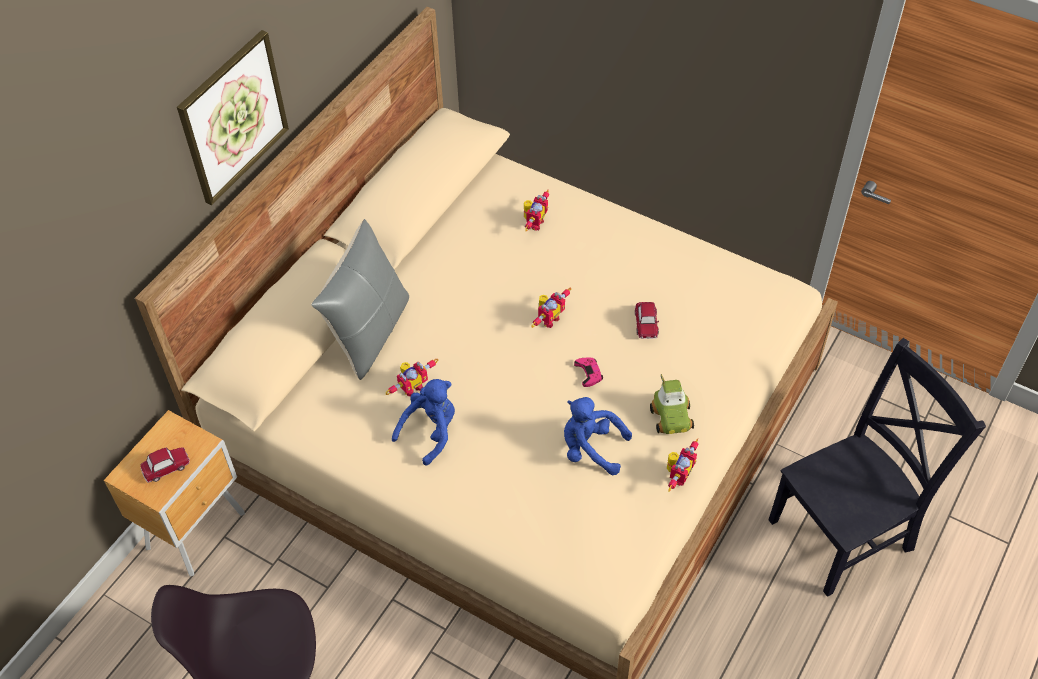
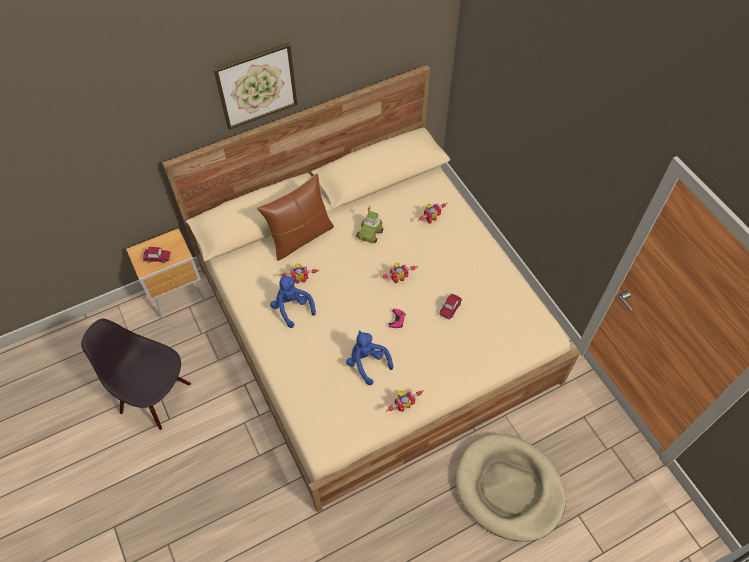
camera: 30 degrees right, 5 degrees up
grey pillow [311,219,409,380] -> brown pillow [257,174,334,261]
blue plush toy [392,379,455,466] -> blue plush toy turned 105 degrees counterclockwise [270,274,316,328]
toy car [650,374,694,434] -> toy car moved to [356,206,383,243]
black chair [768,338,986,597] -> beige dog bed [456,434,566,541]

